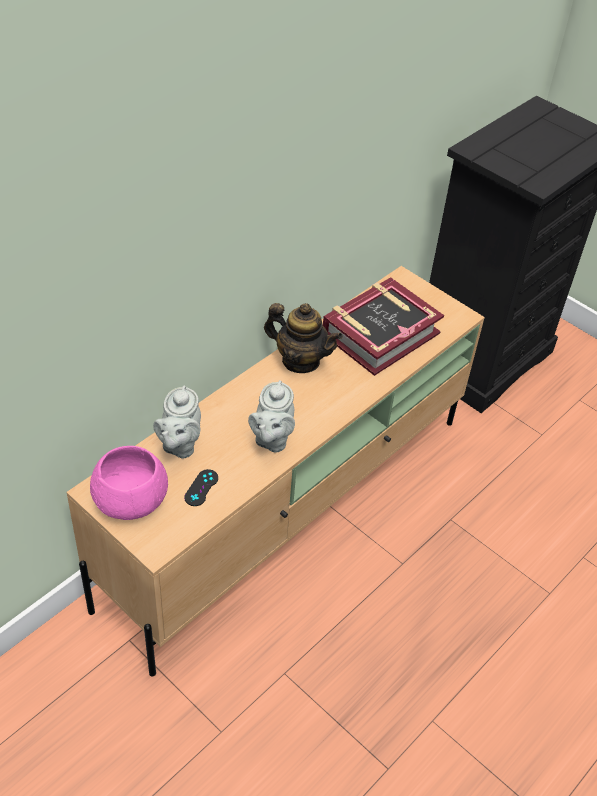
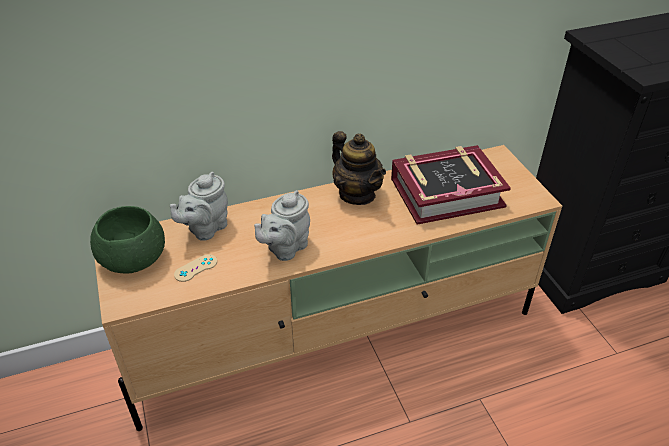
camera: 30 degrees right, 5 degrees down
pink bowl [90,446,168,520] -> green bowl [90,206,165,274]
black game controller [184,469,218,506] -> beige game controller [174,254,217,282]

